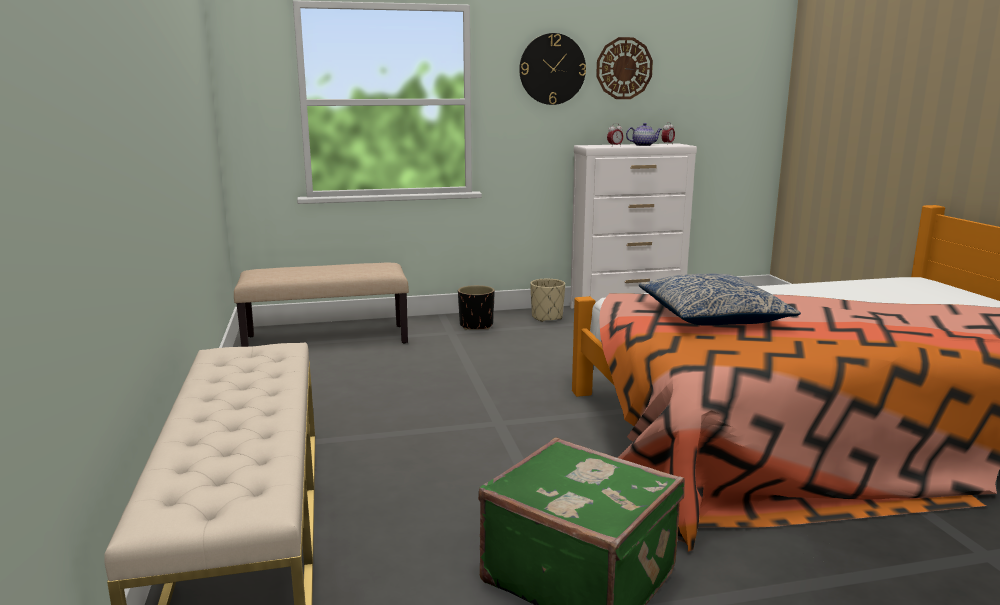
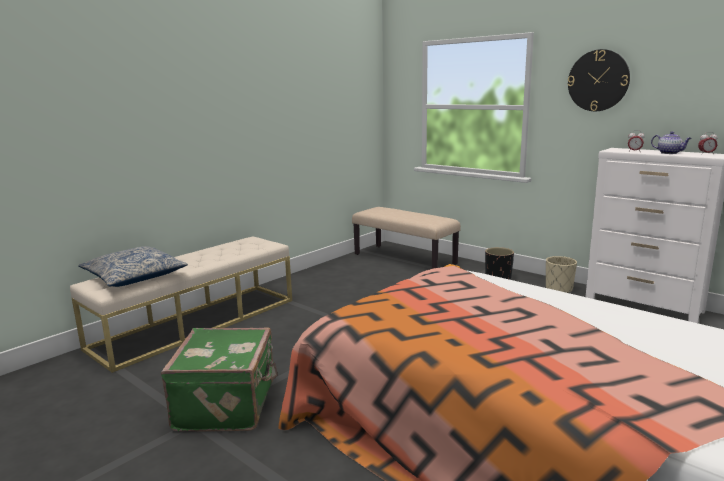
camera: 55 degrees right, 0 degrees up
wall clock [596,37,653,99] -> none
pillow [639,274,801,326] -> pillow moved to [78,246,188,287]

